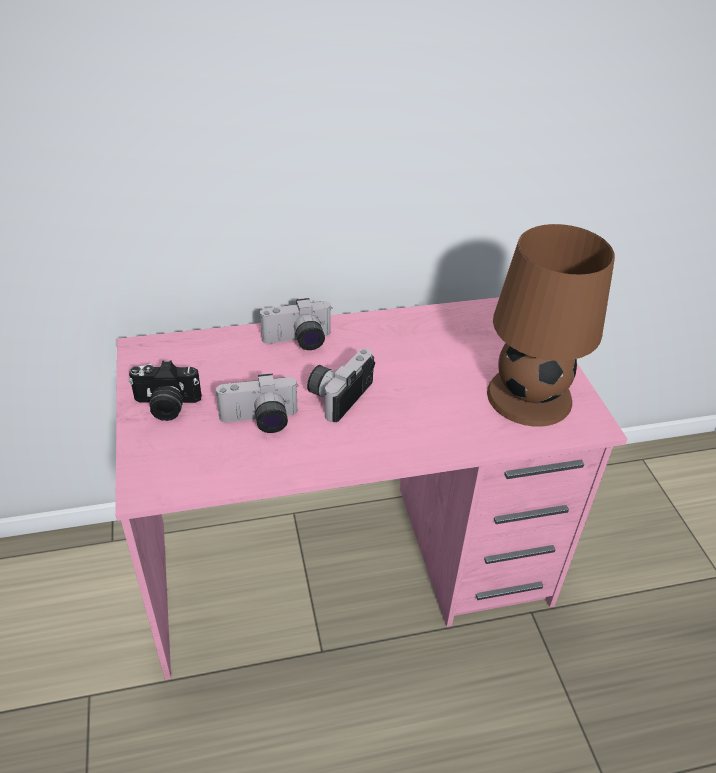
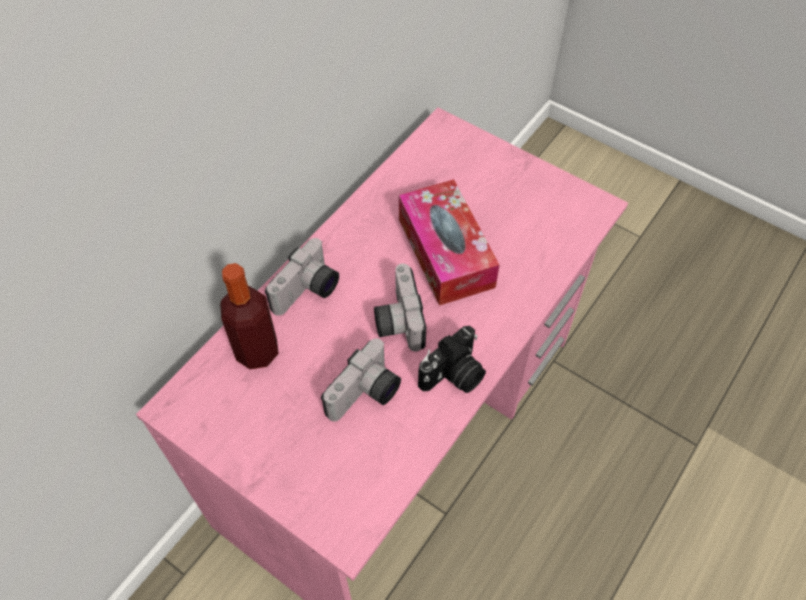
camera: 40 degrees left, 15 degrees up
camera [129,361,202,421] -> camera moved to [418,326,486,393]
brown table lamp [487,224,615,427] -> none
none -> bottle [220,263,279,369]
none -> tissue box [399,179,499,306]

